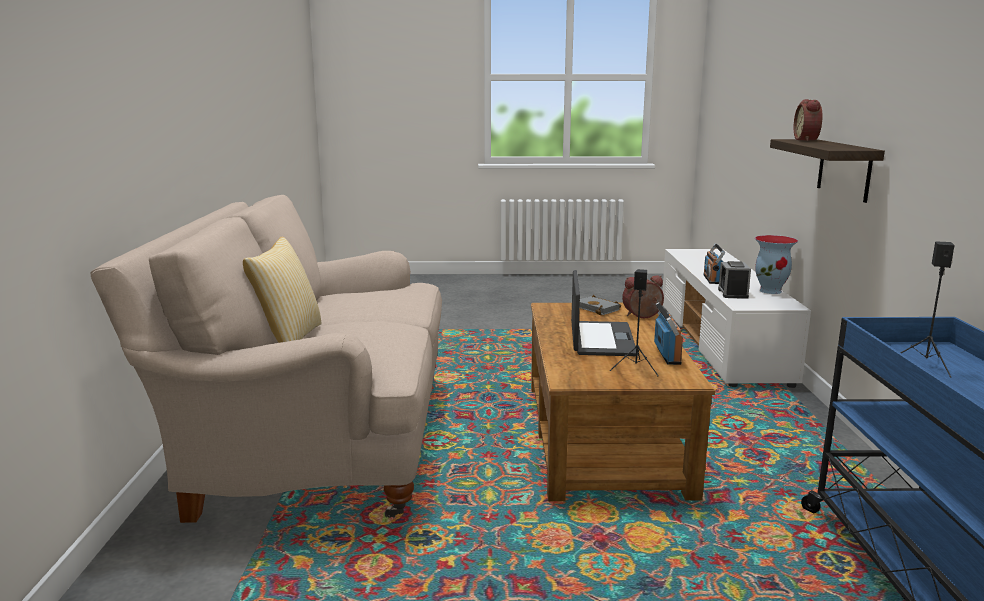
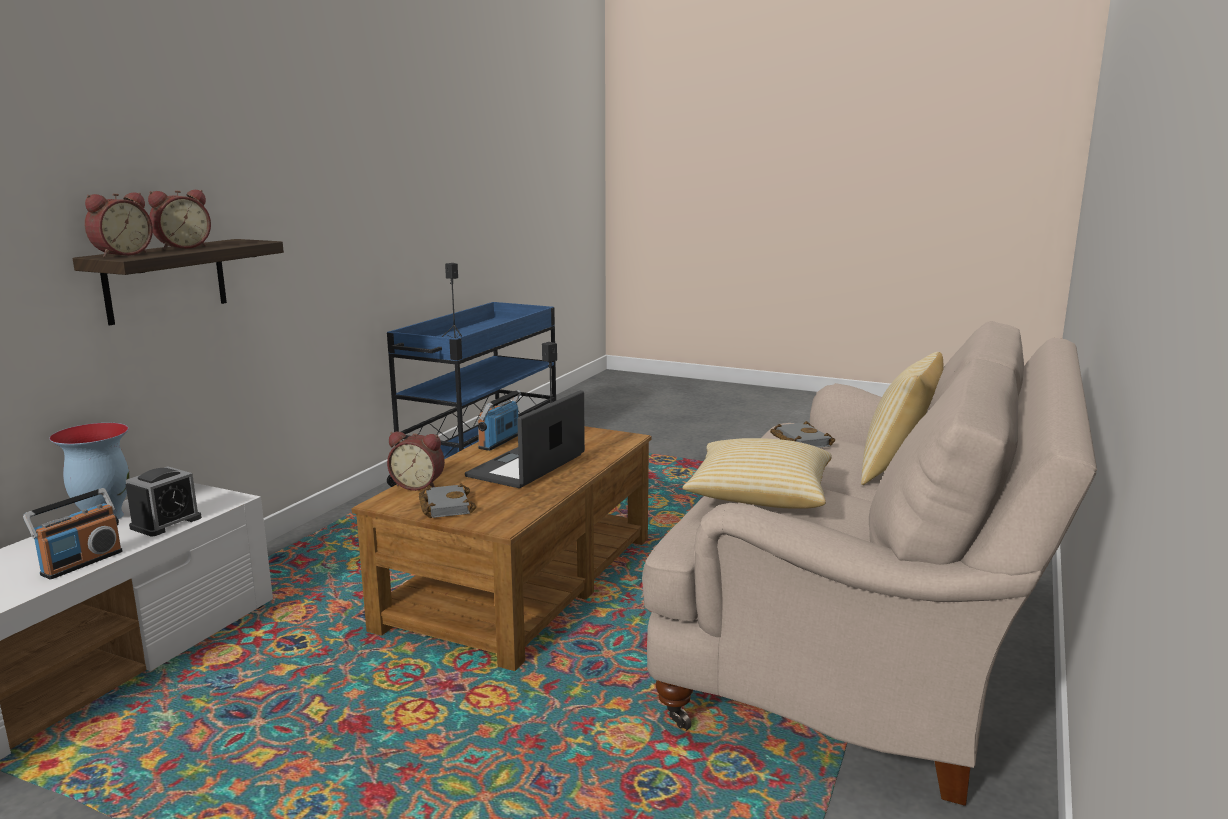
camera: 155 degrees left, 0 degrees up
none -> alarm clock [148,190,211,250]
none -> pillow [683,438,832,509]
none -> grey book [770,421,835,448]

